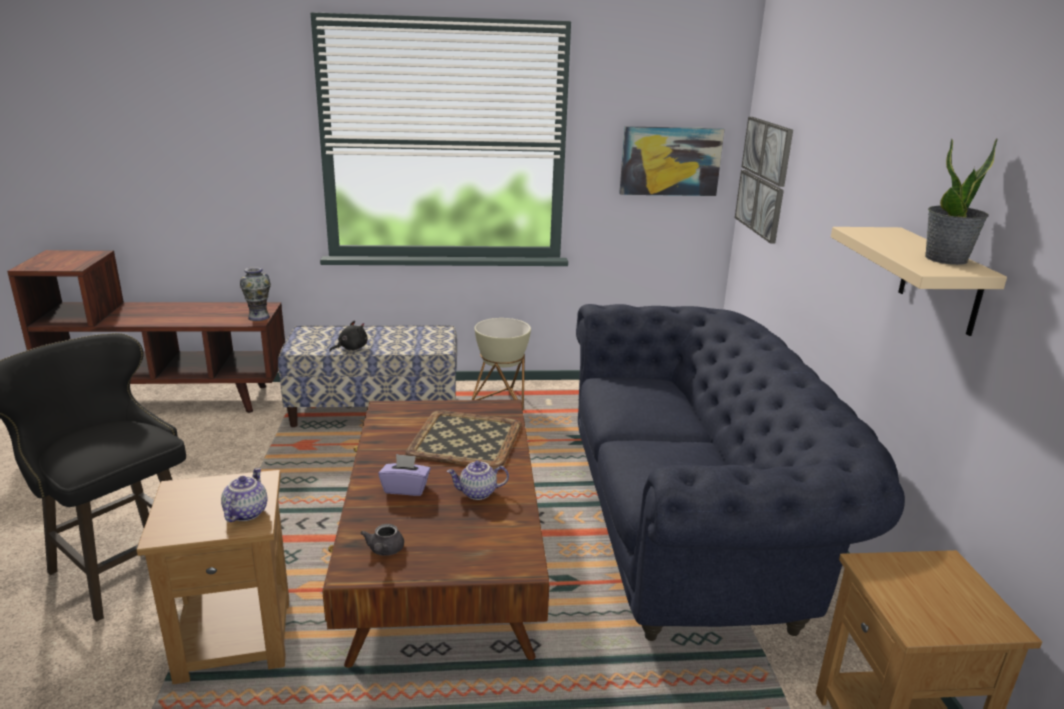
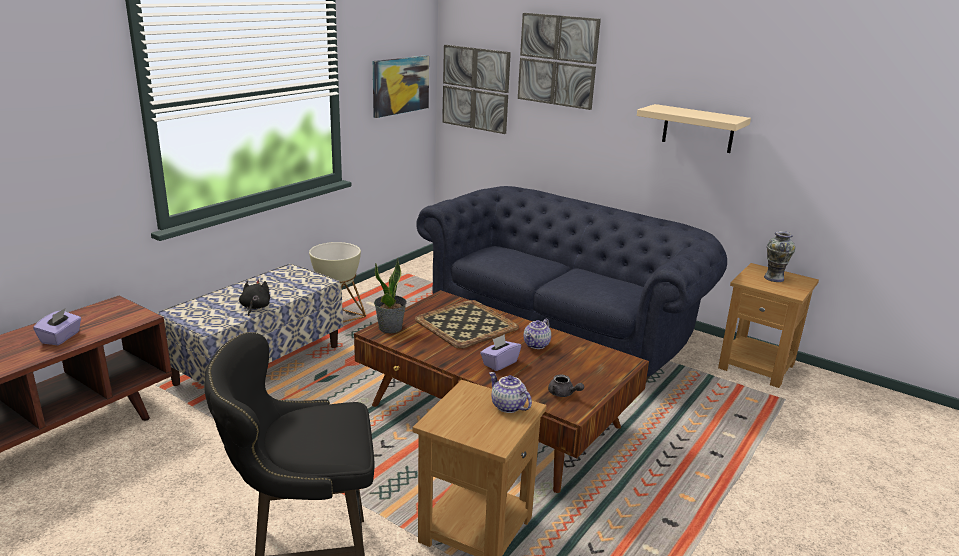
camera: 50 degrees left, 0 degrees up
vase [240,267,271,321] -> vase moved to [764,231,795,282]
potted plant [925,139,997,265] -> potted plant moved to [374,259,407,333]
none -> purple tissue box [33,309,81,345]
none -> picture [518,13,601,110]

